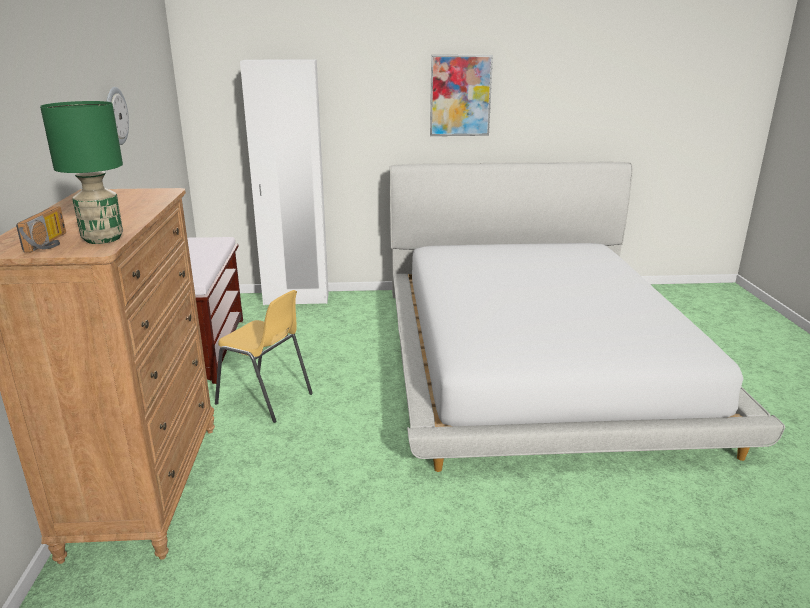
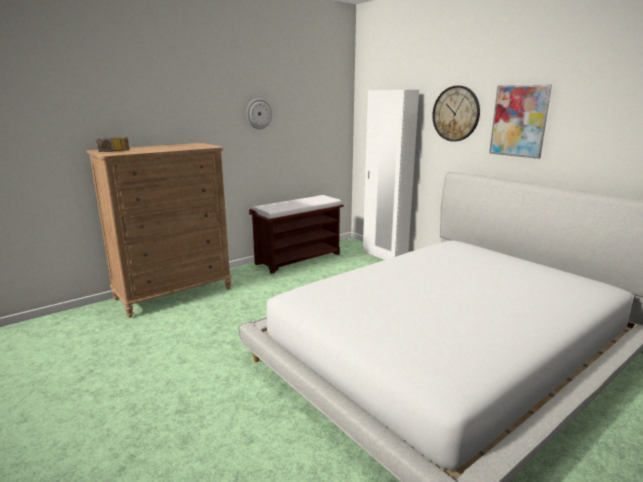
camera: 55 degrees right, 5 degrees down
green table lamp [40,101,123,244] -> none
yellow chair [215,290,313,423] -> none
none -> wall clock [432,86,480,142]

